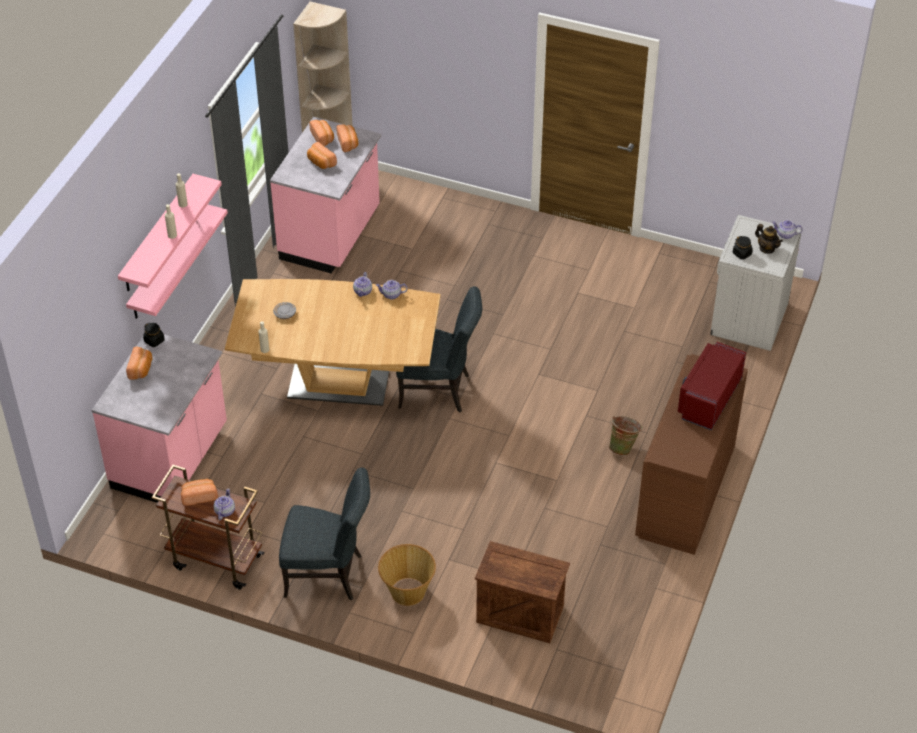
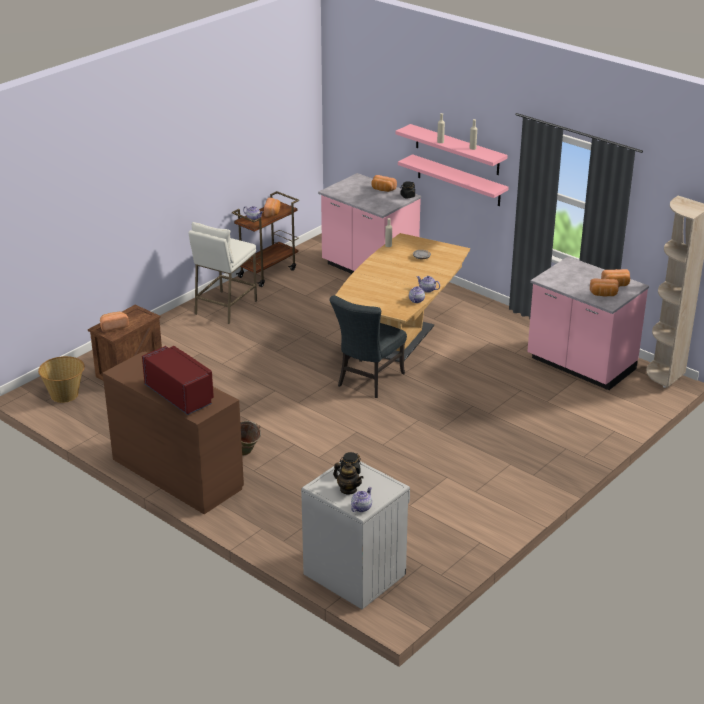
camera: 110 degrees right, 15 degrees down
grey chair [279,467,370,601] -> white stool [188,222,257,324]
bread [307,142,337,169] -> bread moved to [100,312,129,331]
basket [378,544,436,606] -> basket moved to [38,356,85,403]
teapot [755,224,783,254] -> teapot turned 120 degrees counterclockwise [333,462,363,494]

